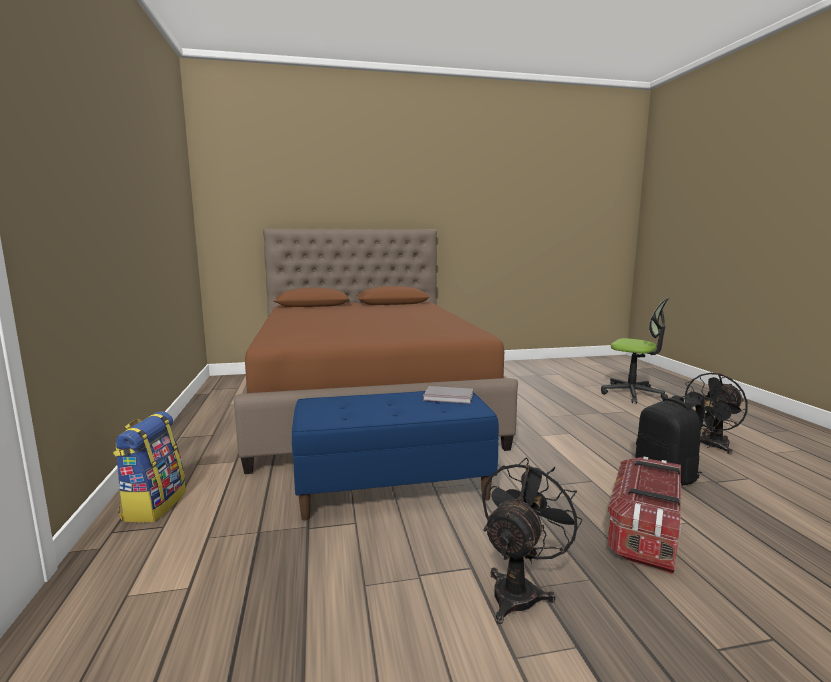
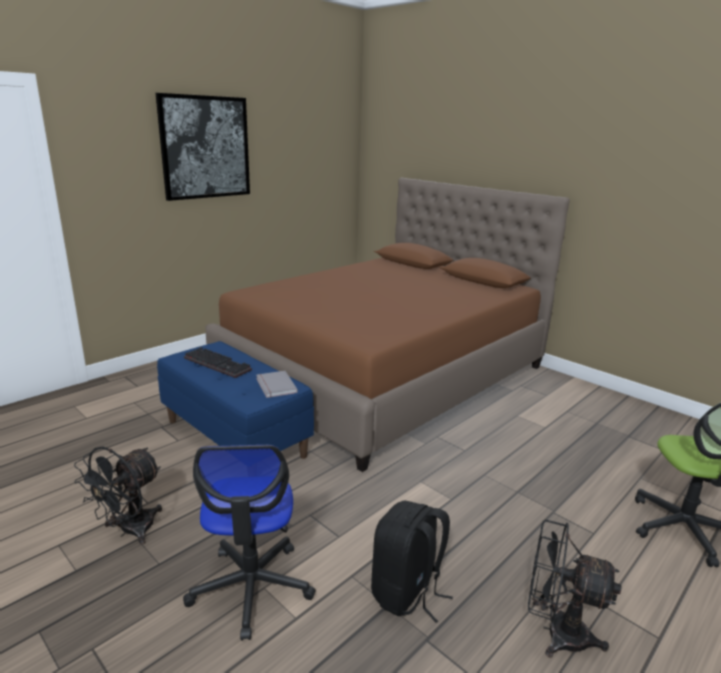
camera: 55 degrees right, 10 degrees up
backpack [113,411,186,522] -> none
black fan [482,458,583,624] -> black fan turned 120 degrees clockwise [74,446,162,544]
storage box [608,457,681,575] -> office chair [183,445,316,641]
none -> picture [155,93,250,201]
none -> keyboard [184,347,252,378]

